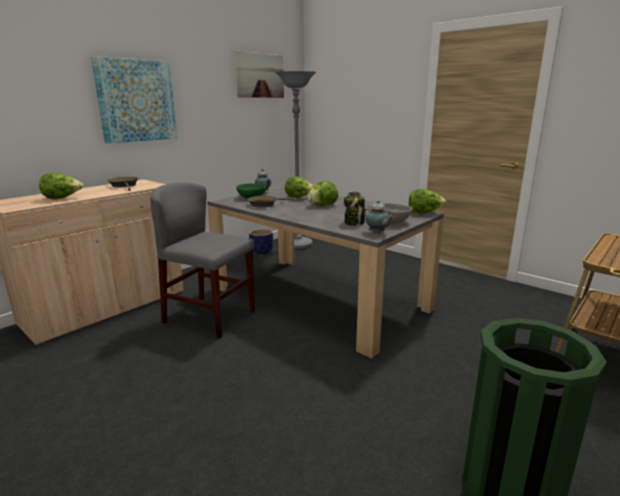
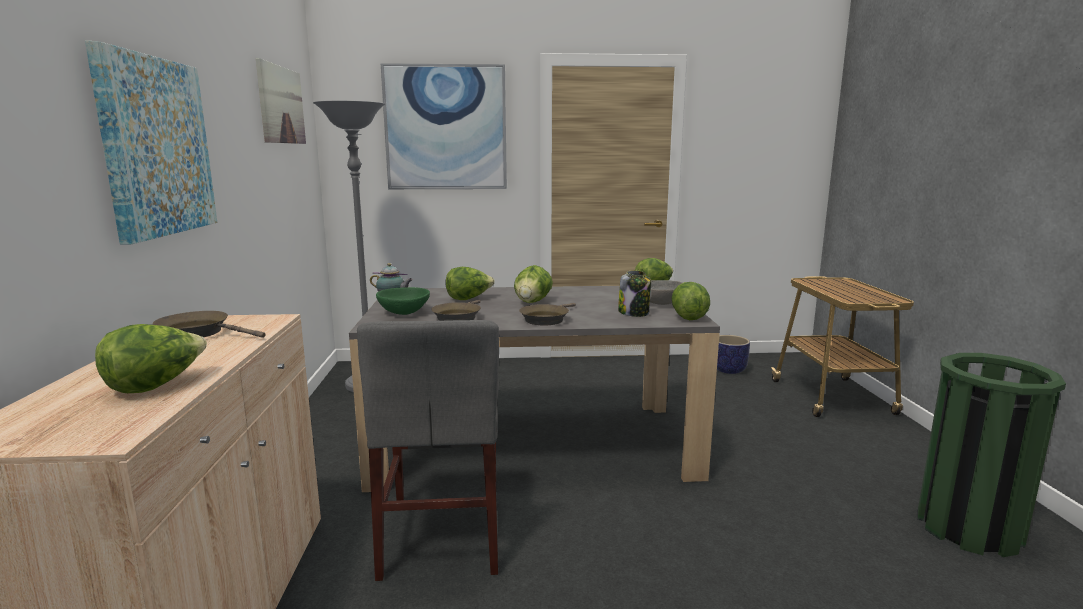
camera: 45 degrees left, 5 degrees down
grey chair [150,182,255,338] -> grey chair turned 75 degrees counterclockwise [357,320,499,581]
planter [249,229,273,255] -> planter moved to [717,335,750,374]
teapot [364,200,394,234] -> lettuce [672,282,710,320]
none -> picture [381,63,507,189]
none -> brown frying pan [519,303,576,325]

